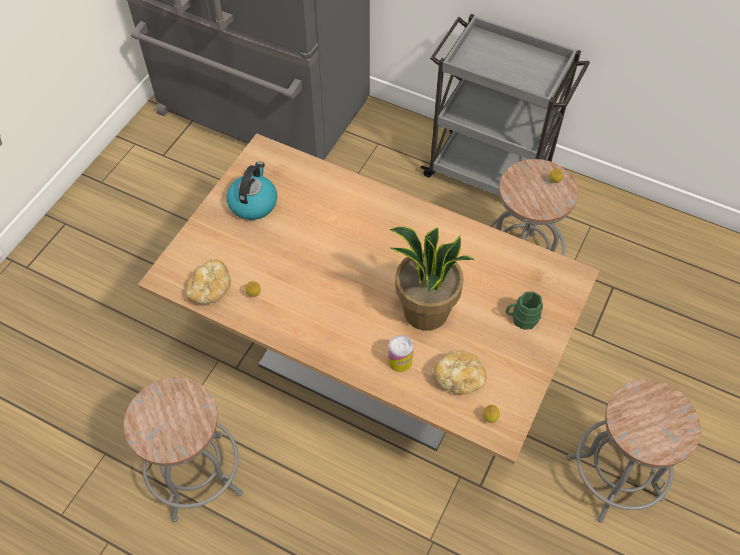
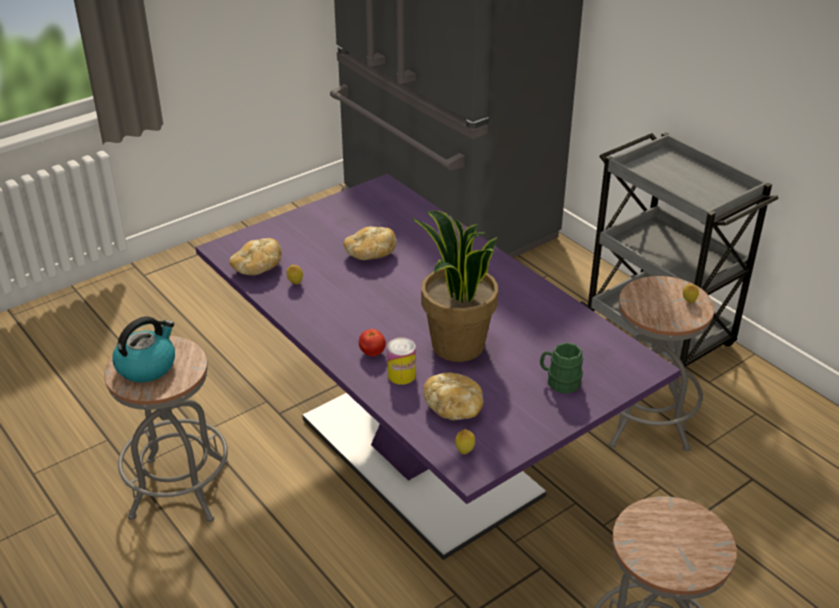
camera: 25 degrees right, 20 degrees down
brown dining table [138,133,600,465] -> purple dining table [195,174,681,560]
kettle [227,162,277,220] -> kettle moved to [112,316,175,382]
none -> bread [343,226,397,260]
none -> tomato [359,329,386,356]

